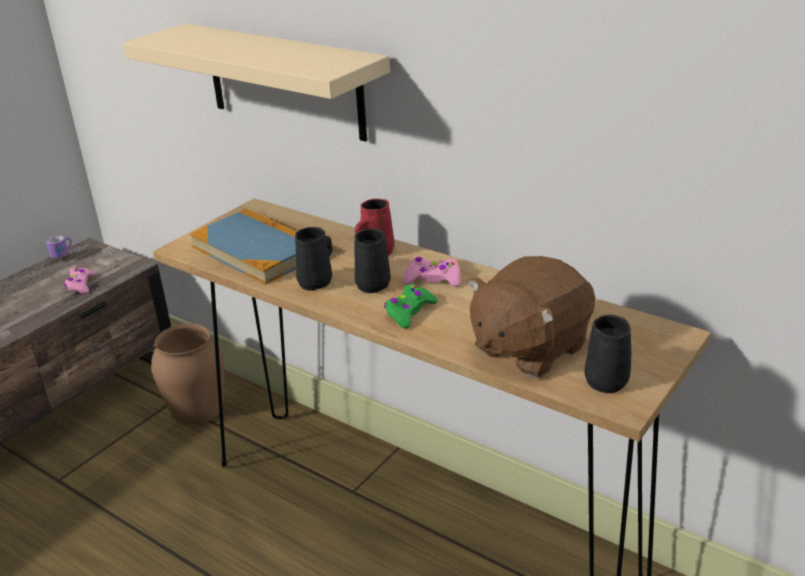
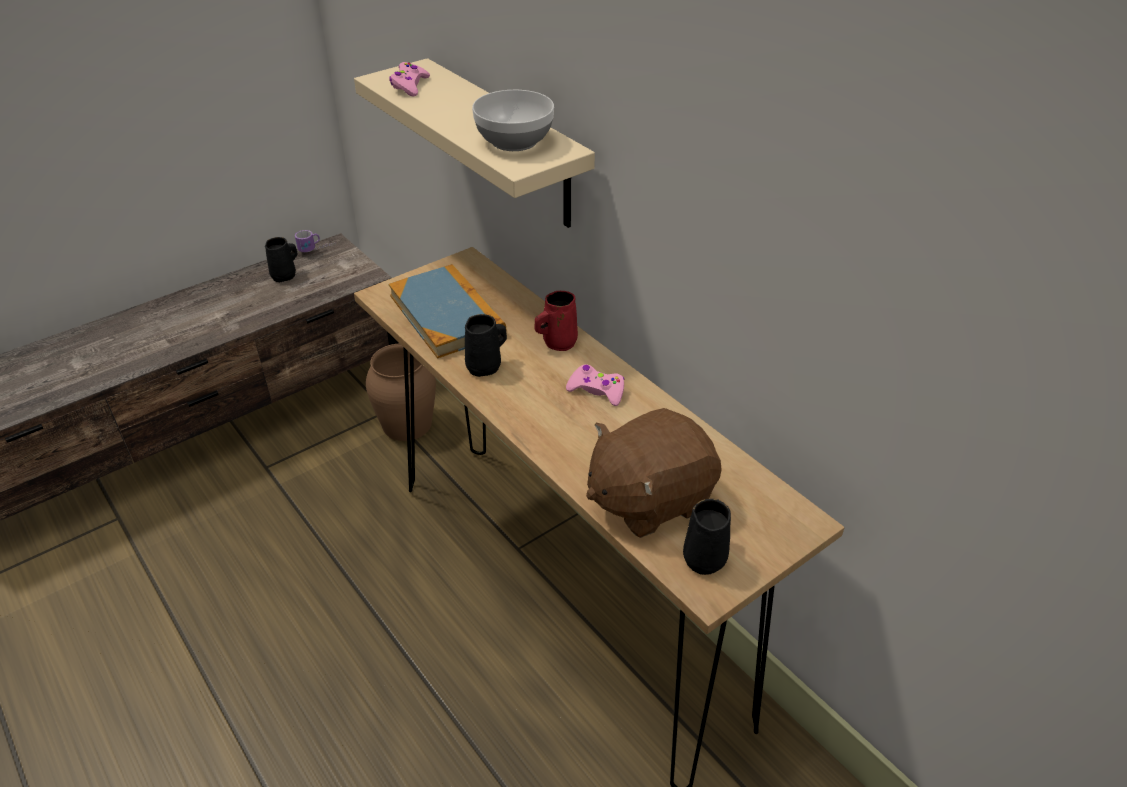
camera: 15 degrees right, 10 degrees up
pink game controller [64,267,95,294] -> pink game controller moved to [389,62,430,96]
black mug [354,228,391,293] -> black mug moved to [265,237,298,282]
green game controller [384,284,438,328] -> none
none -> bowl [472,90,554,151]

